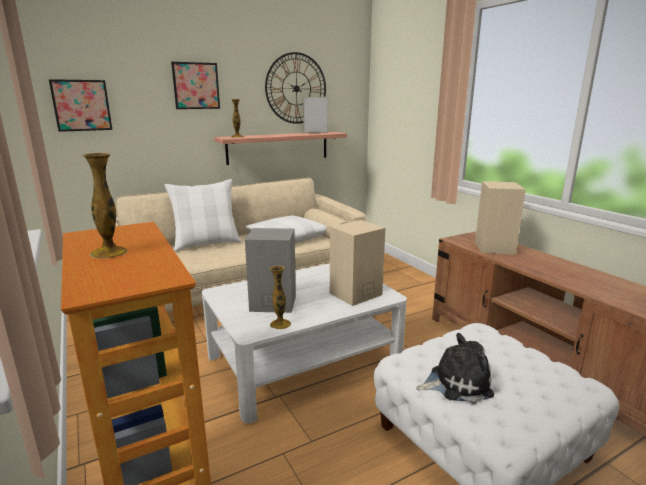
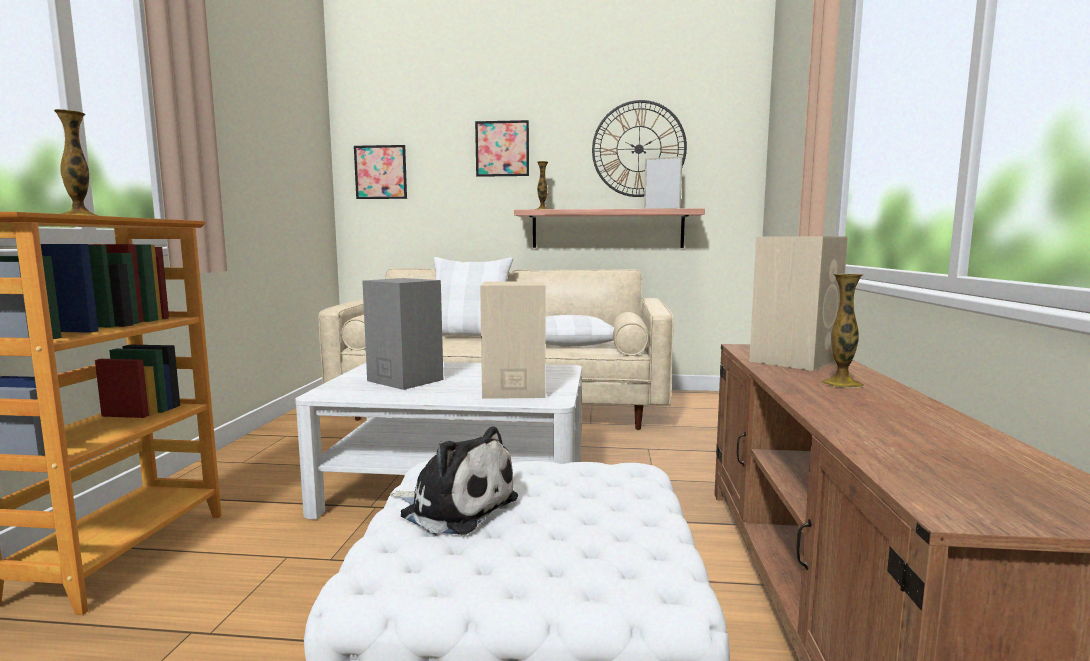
camera: 35 degrees right, 10 degrees down
vase [270,266,291,329] -> vase moved to [821,274,864,388]

